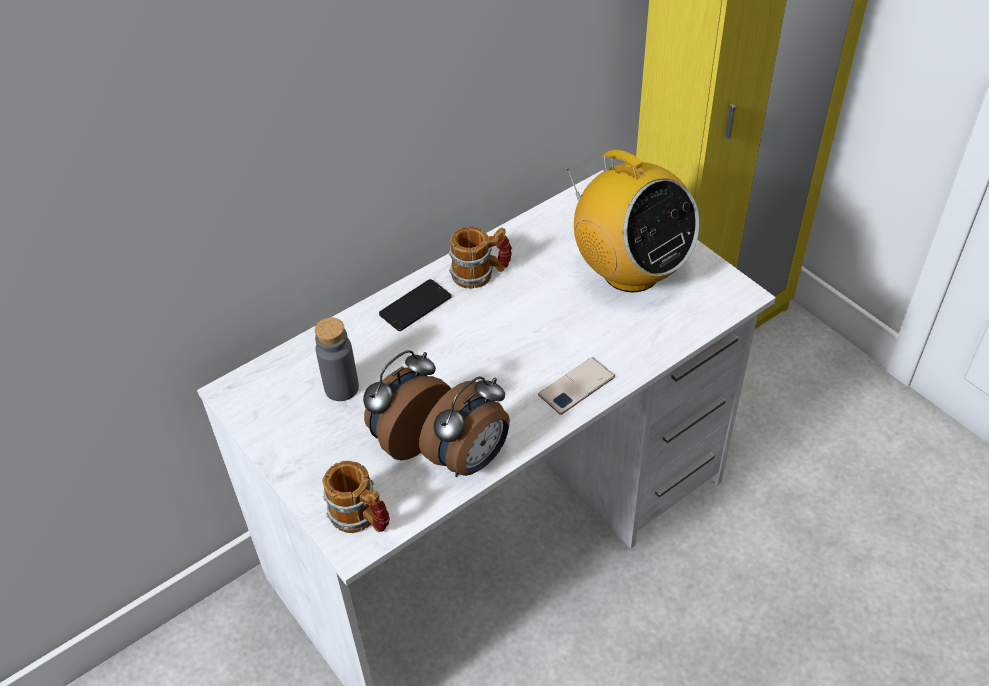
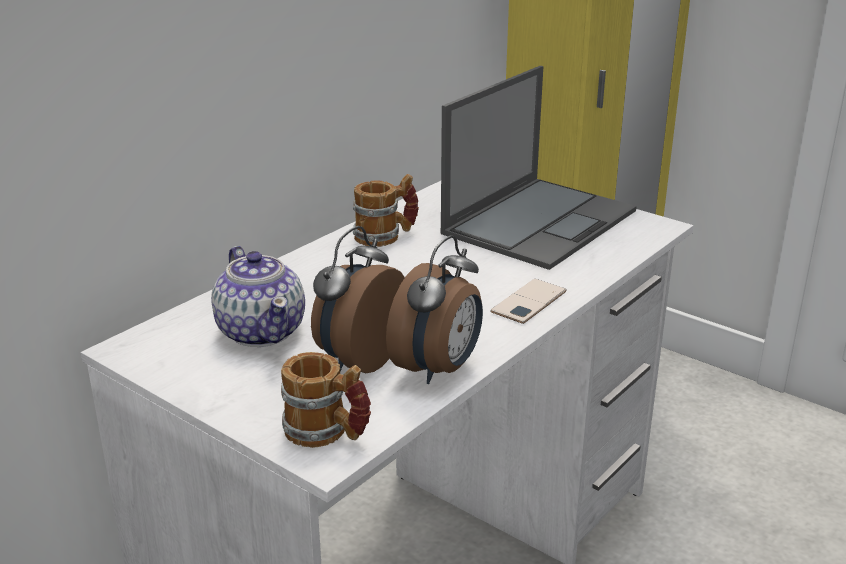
camera: 15 degrees left, 20 degrees down
grey bottle [315,317,359,401] -> teapot [211,246,305,347]
phone [379,279,452,331] -> none
radio [567,150,700,292] -> laptop [441,66,637,270]

